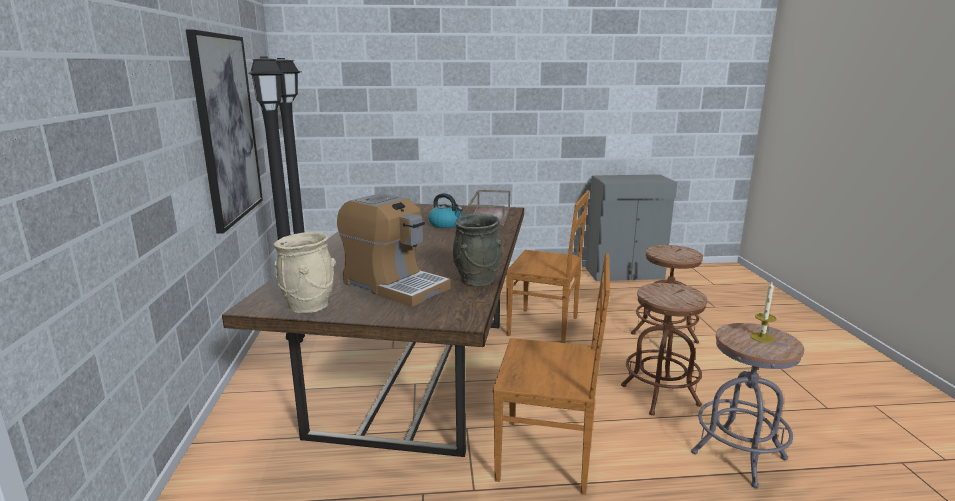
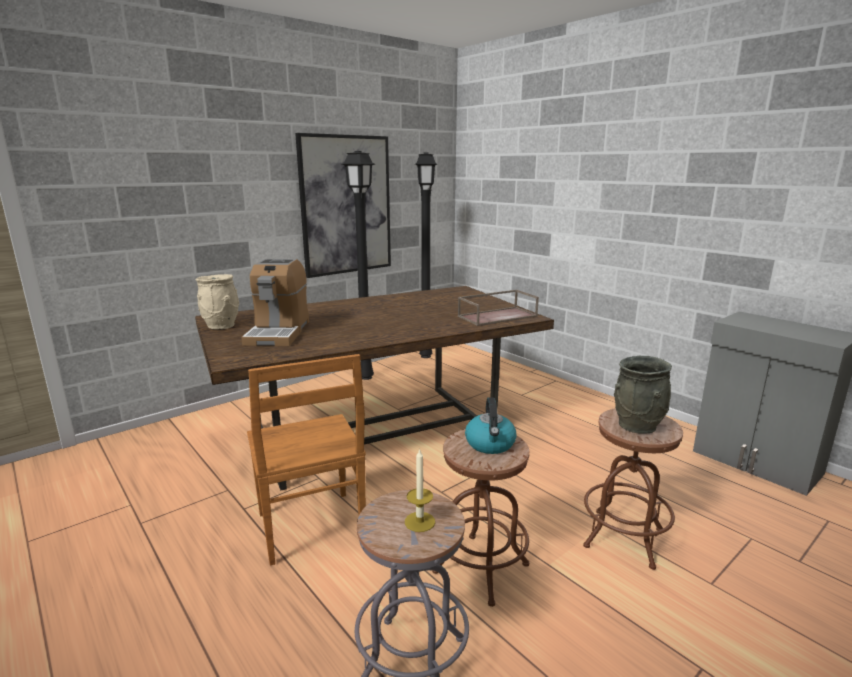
camera: 55 degrees right, 0 degrees up
kettle [428,193,463,228] -> kettle moved to [465,397,516,454]
grey vase [453,213,502,286] -> grey vase moved to [614,356,672,434]
brown chair [506,190,589,343] -> none

